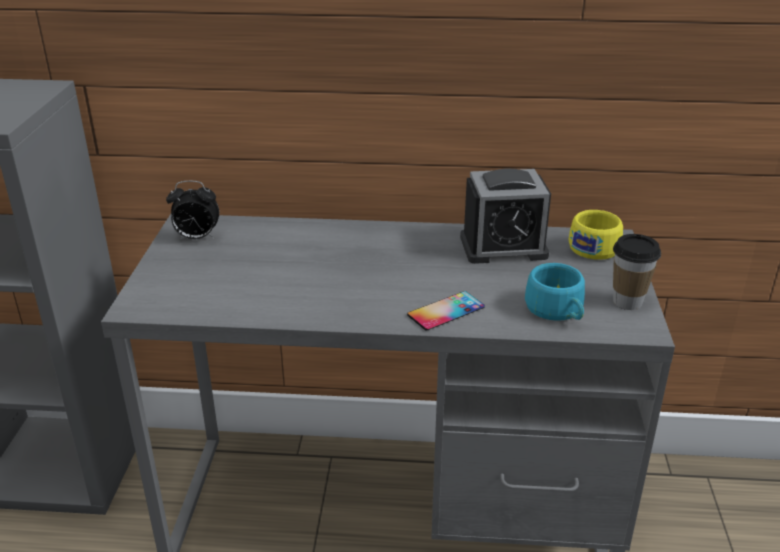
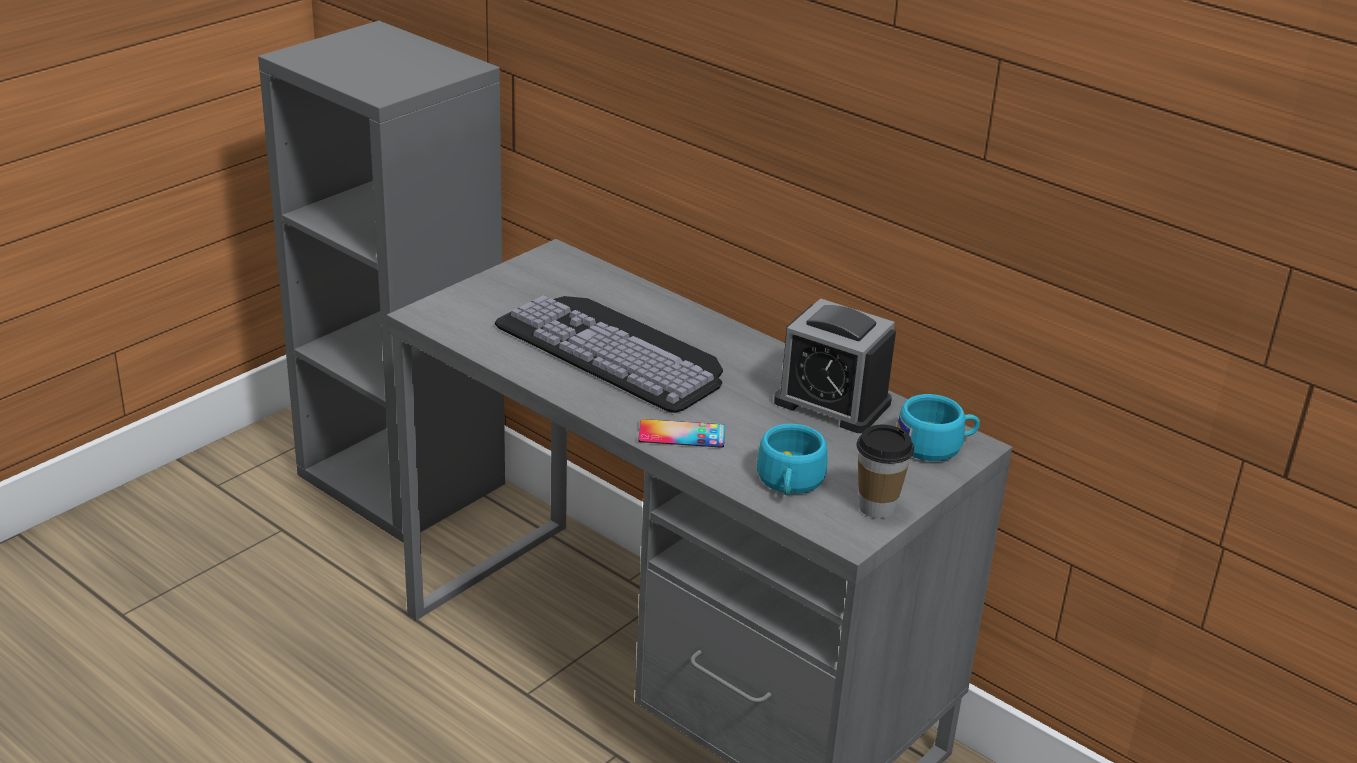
camera: 35 degrees right, 0 degrees up
alarm clock [166,181,219,240] -> none
yellow cup [568,210,623,260] -> turquoise cup [897,394,980,461]
none -> keyboard [495,295,723,413]

